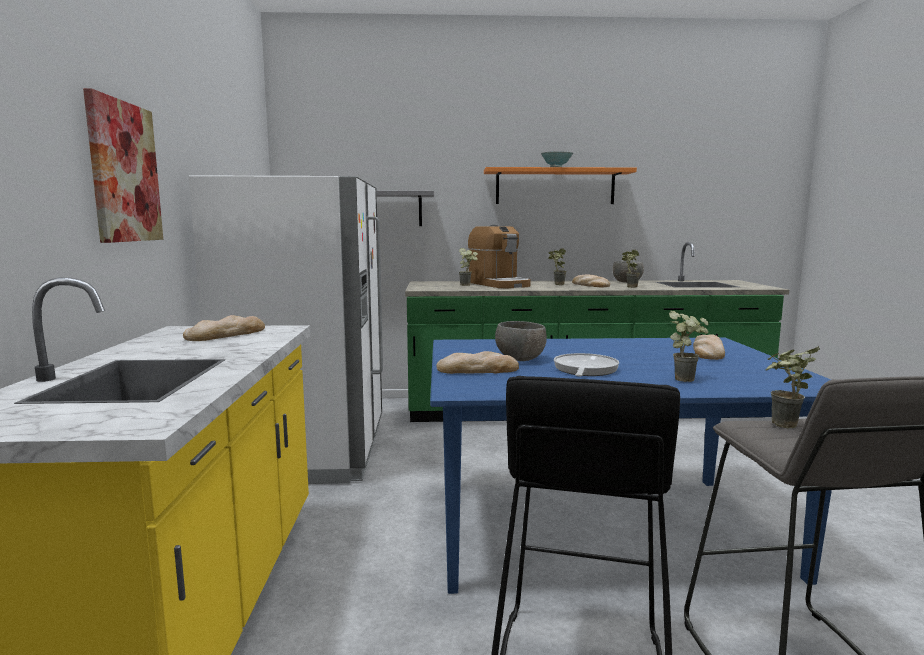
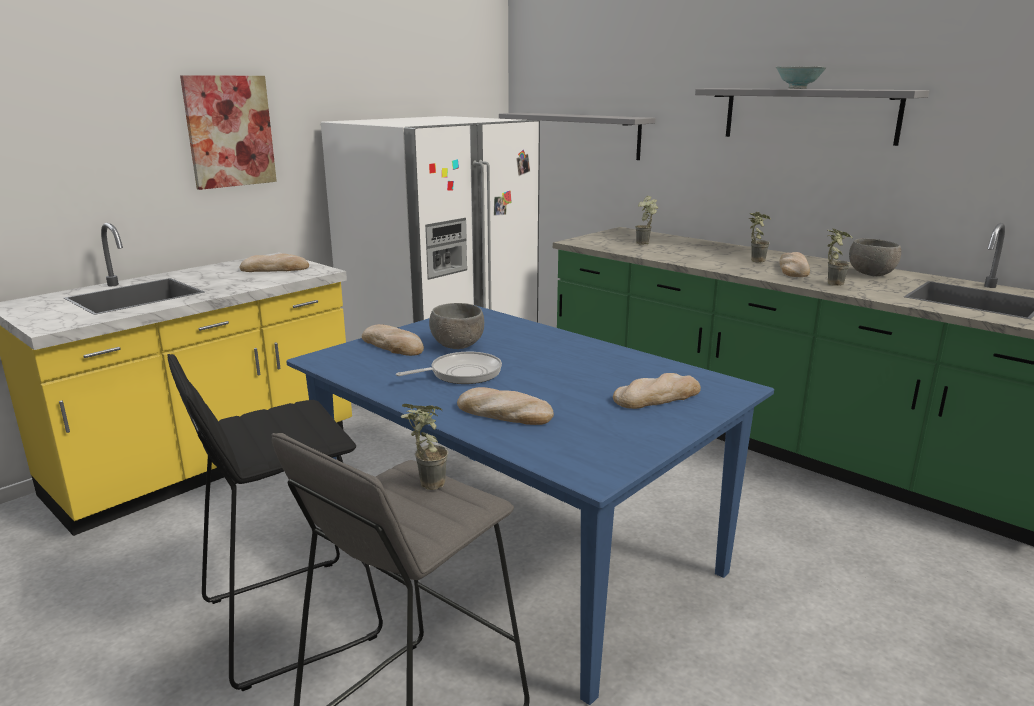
camera: 45 degrees right, 10 degrees up
coffee machine [468,225,531,288] -> none
orange shelf [484,167,637,204] -> grey shelf [695,88,929,146]
potted plant [669,310,709,382] -> bread [457,387,554,425]

